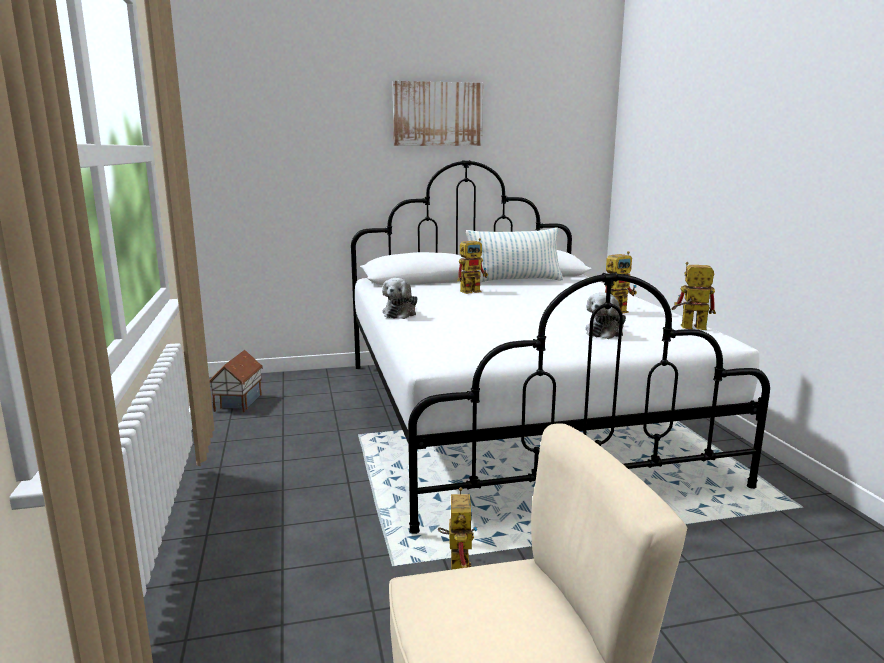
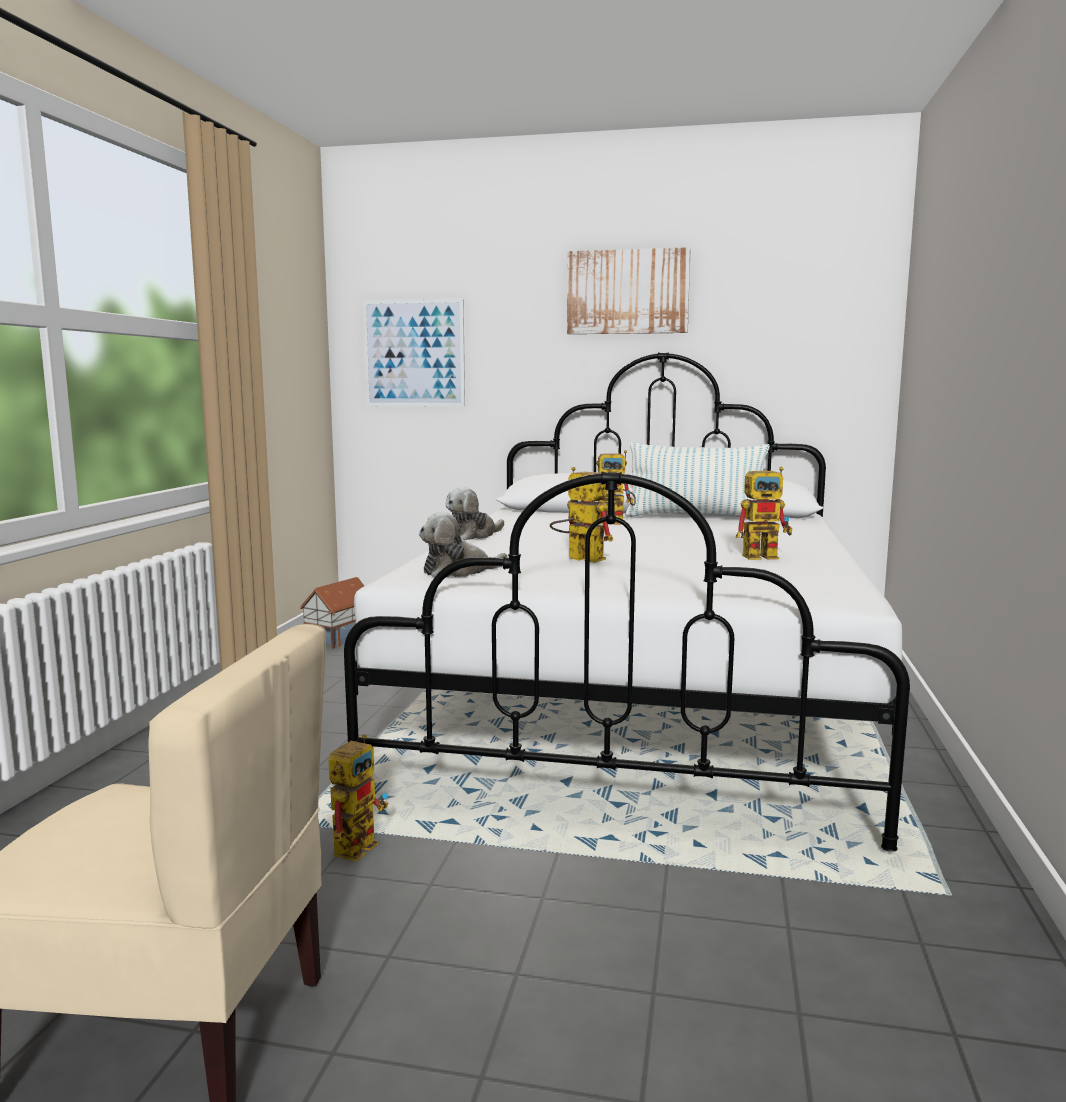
camera: 25 degrees right, 5 degrees down
plush toy [585,292,626,339] -> plush toy moved to [419,512,508,577]
toy robot [672,262,716,330] -> toy robot moved to [550,467,613,563]
none -> picture [363,299,465,407]

